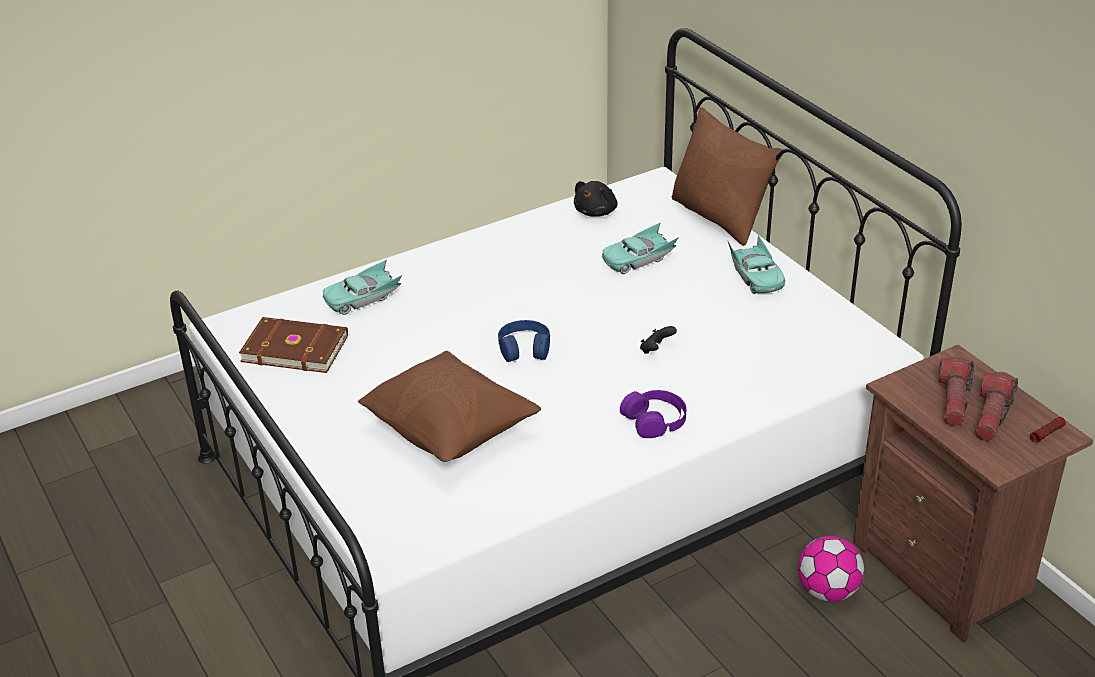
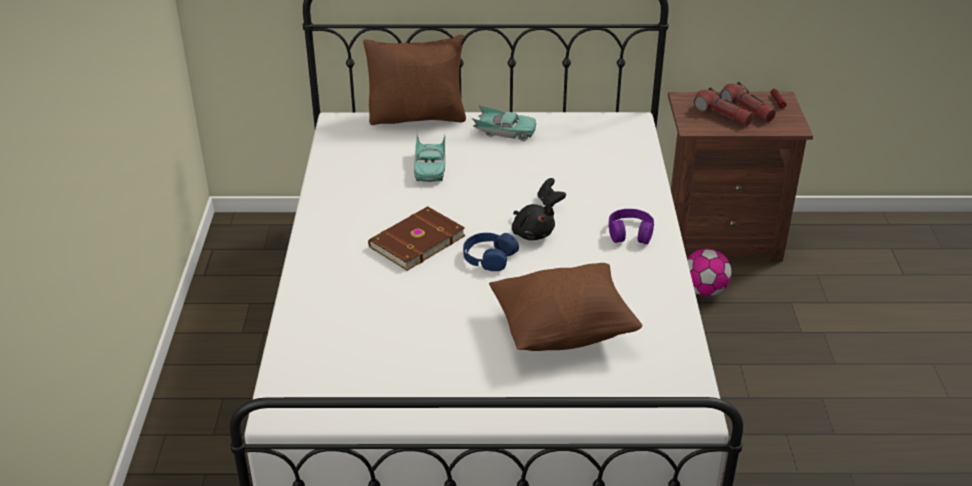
camera: 60 degrees left, 0 degrees up
brown book [239,317,348,373] -> brown book moved to [368,206,465,271]
turquoise toy car [322,259,402,315] -> none
black plush toy [574,181,618,217] -> black plush toy moved to [512,204,555,240]

